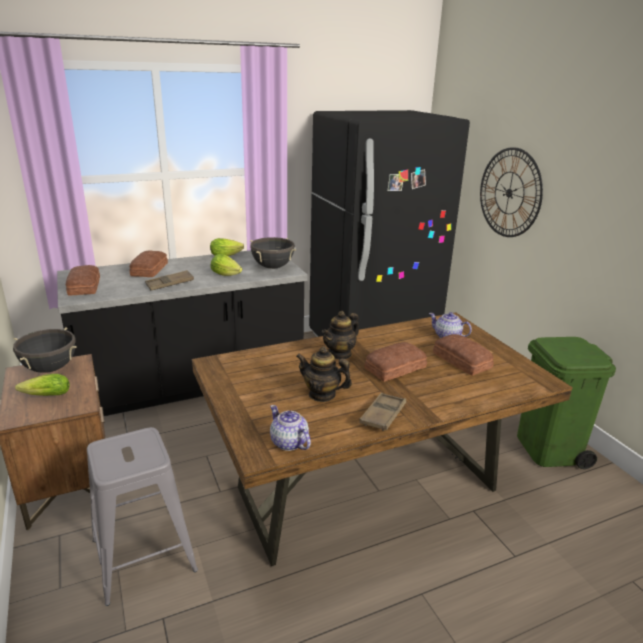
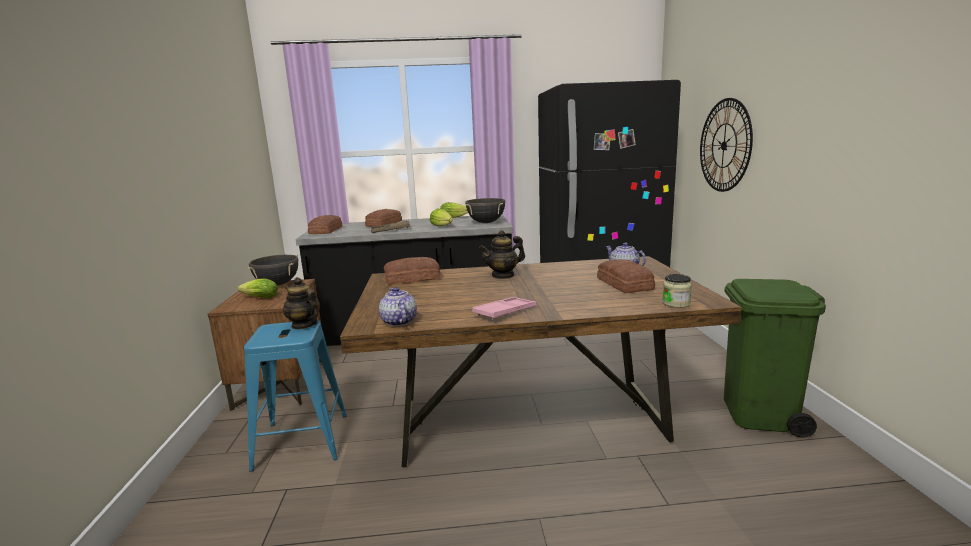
camera: 20 degrees right, 10 degrees down
grey stool [87,427,198,606] -> blue stool [244,320,347,472]
teapot [296,346,352,402] -> teapot moved to [283,277,320,330]
brown tray [359,393,406,431] -> pink tray [472,297,536,320]
bread [364,342,427,382] -> bread moved to [384,257,440,284]
none -> jar [662,274,692,308]

